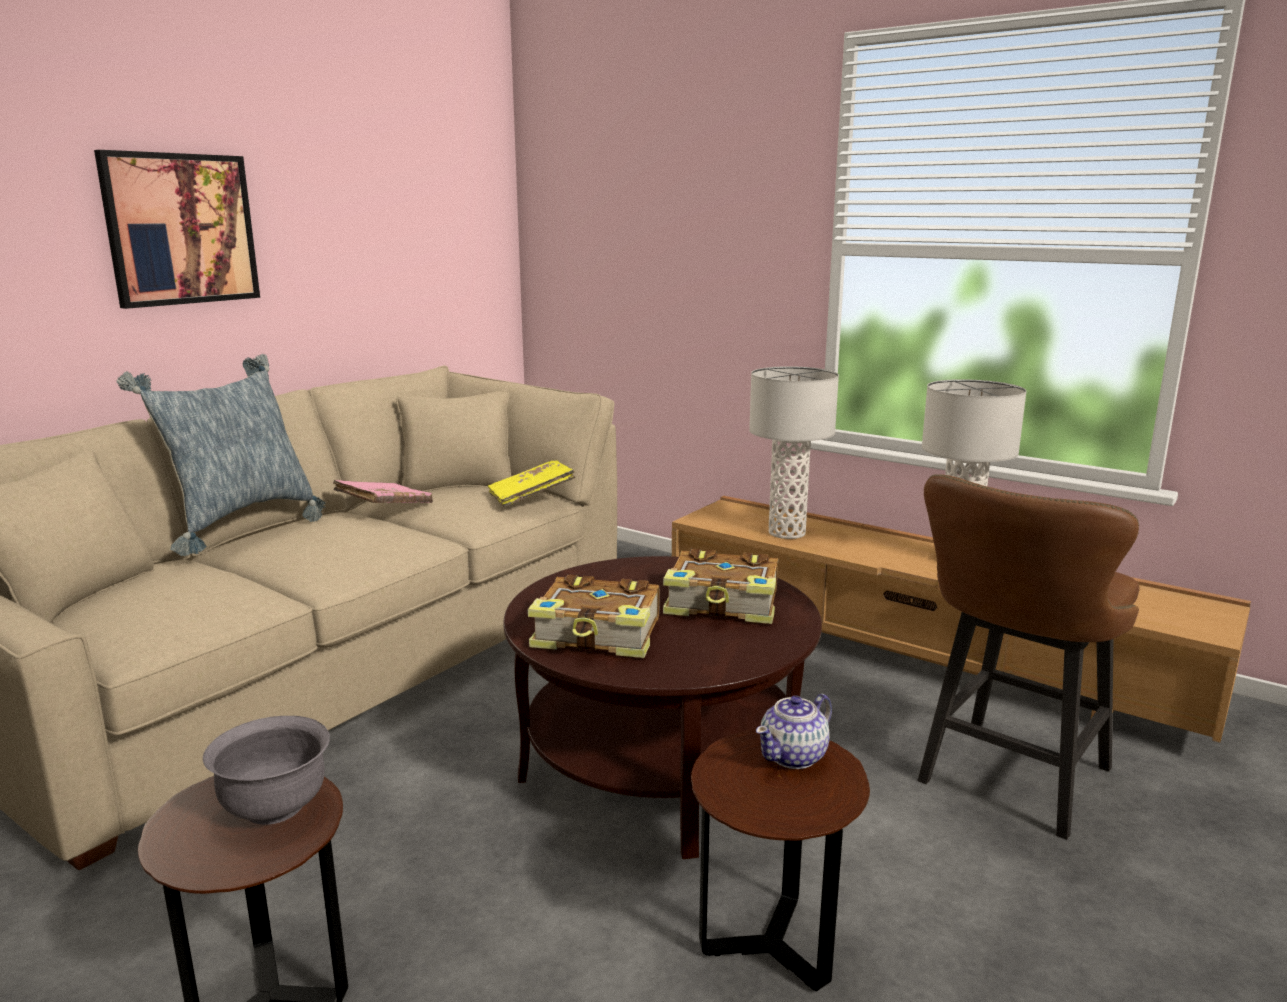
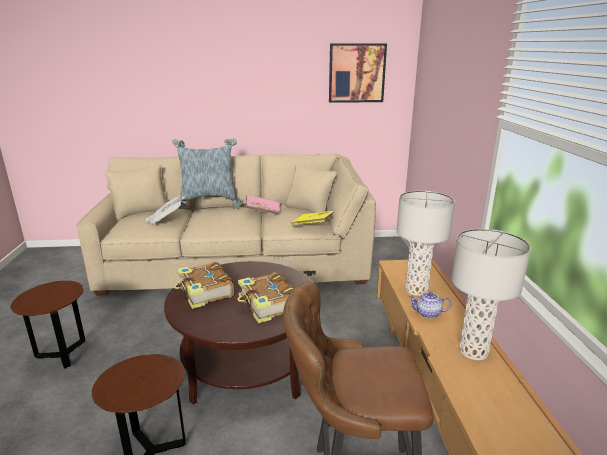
camera: 50 degrees right, 5 degrees up
picture [94,150,260,309] -> picture moved to [329,43,387,103]
grey bowl [203,716,330,825] -> none
teapot [756,694,832,769] -> teapot moved to [409,292,452,319]
none -> newspaper [146,196,184,224]

